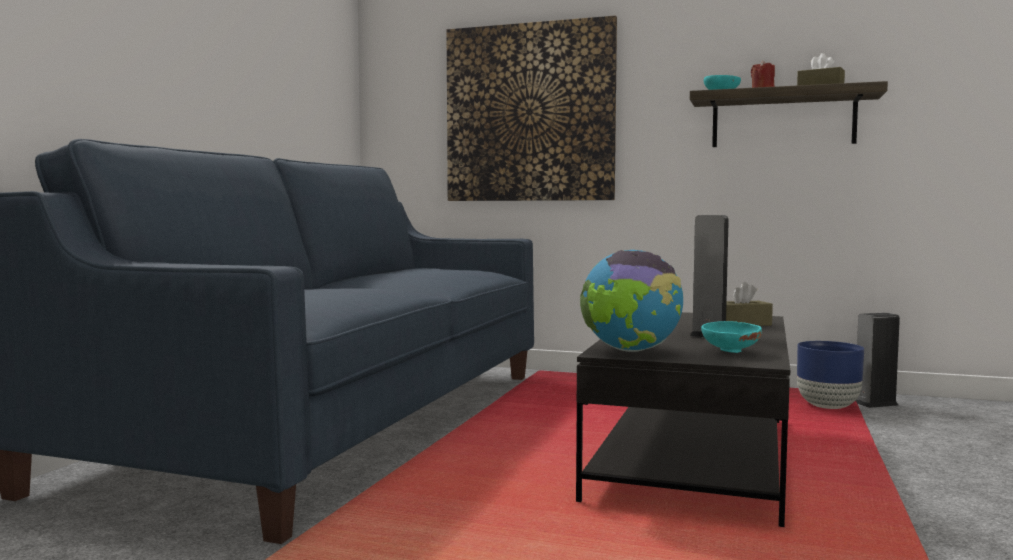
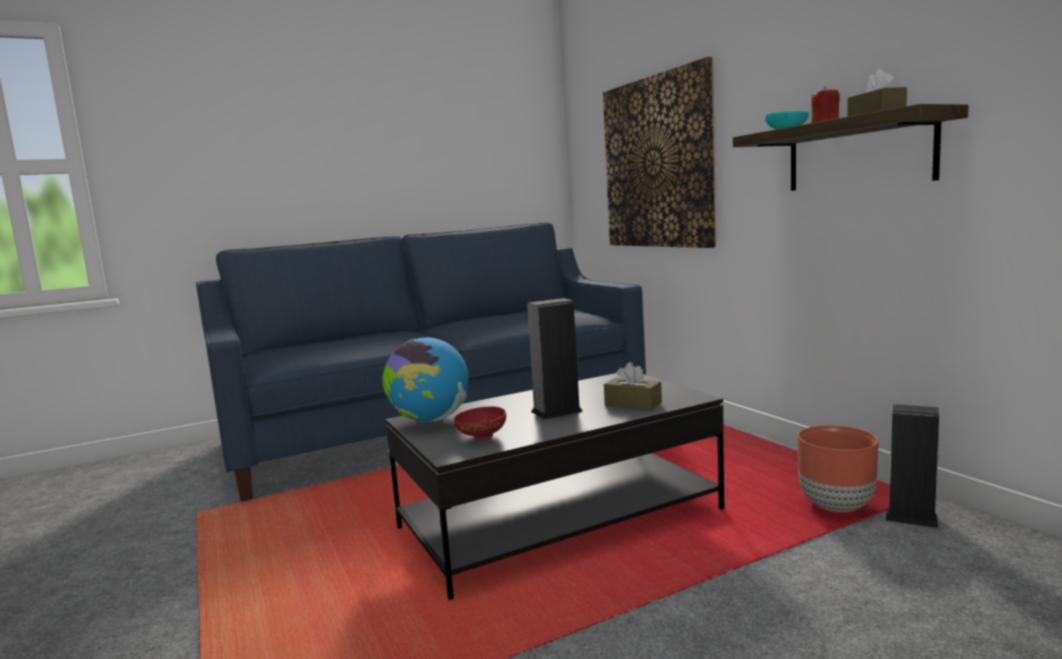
camera: 45 degrees right, 5 degrees up
turquoise bowl [701,321,762,353] -> red bowl [454,406,506,439]
blue planter [797,341,864,409] -> brown planter [798,425,878,512]

